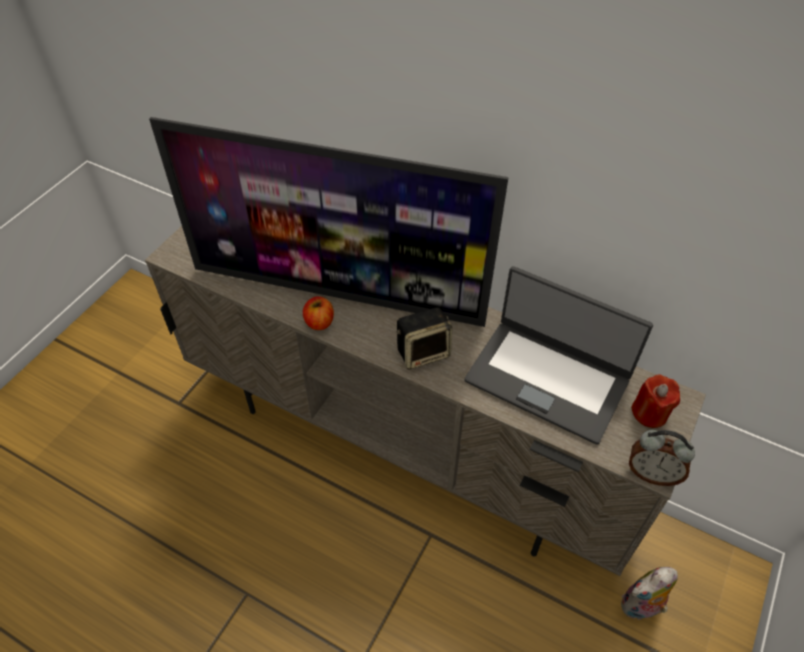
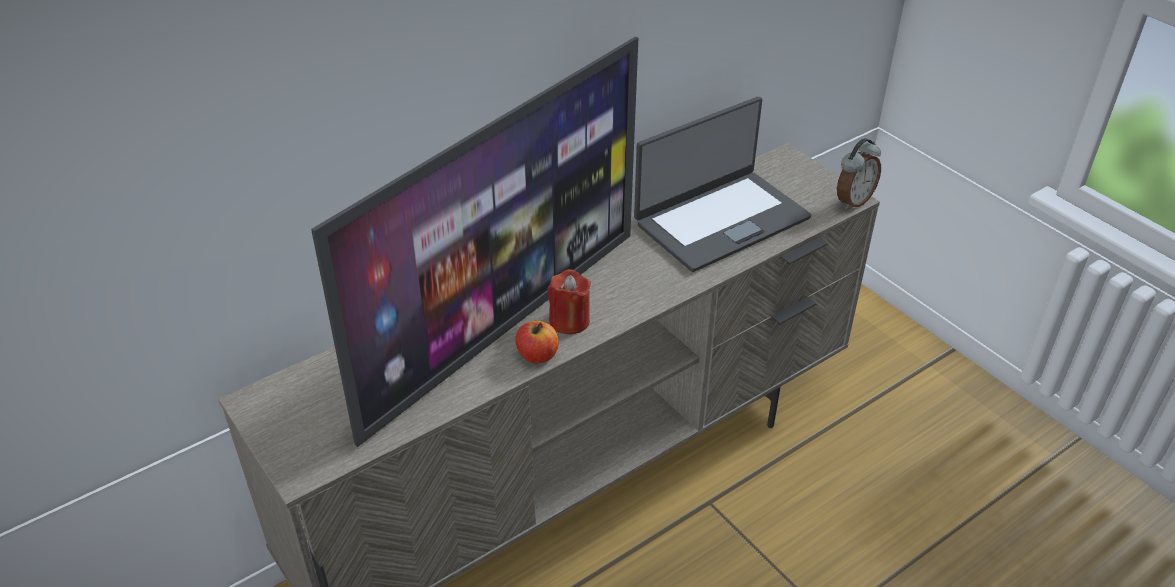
camera: 65 degrees left, 10 degrees down
speaker [396,307,452,370] -> none
plush toy [621,567,678,620] -> none
red candle [631,374,680,428] -> red candle moved to [548,269,591,334]

